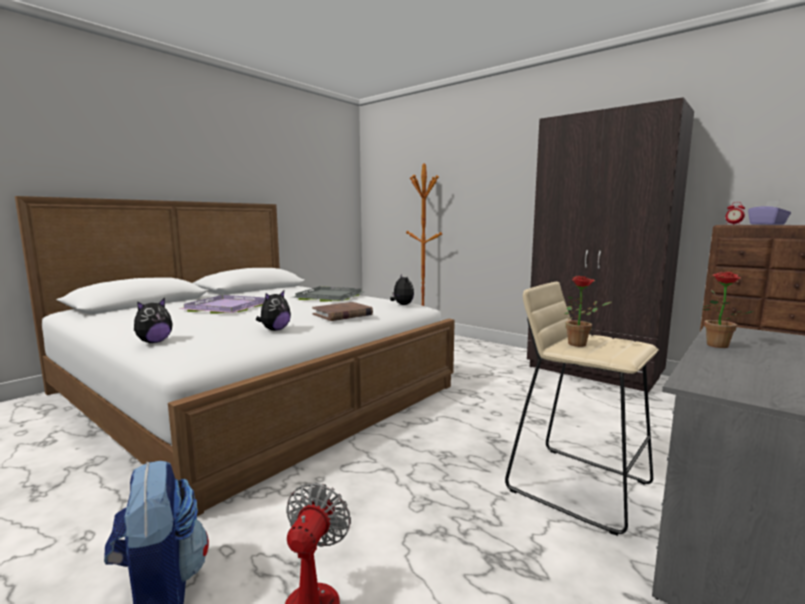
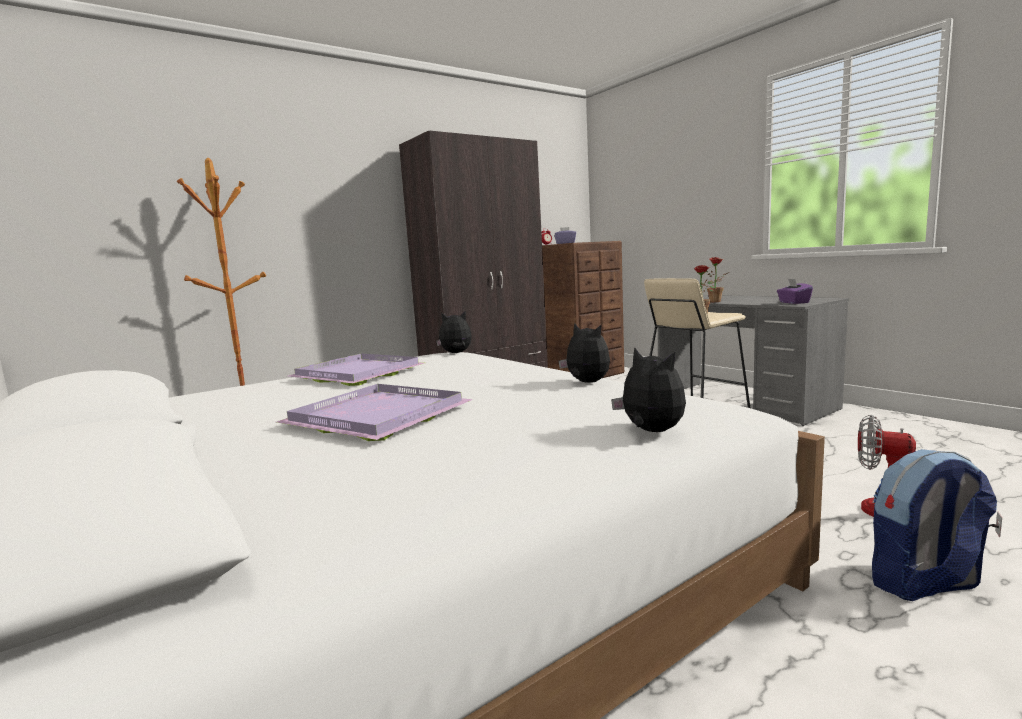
camera: 75 degrees left, 0 degrees up
grey tray [291,286,364,302] -> purple tray [288,354,424,386]
brown book [312,302,373,321] -> none
none -> purple tissue box [777,278,813,304]

